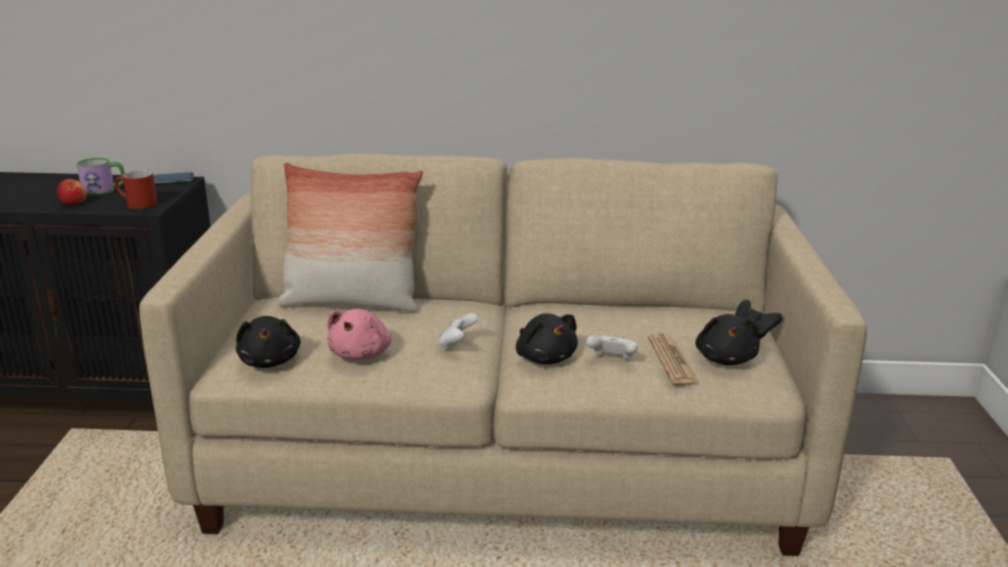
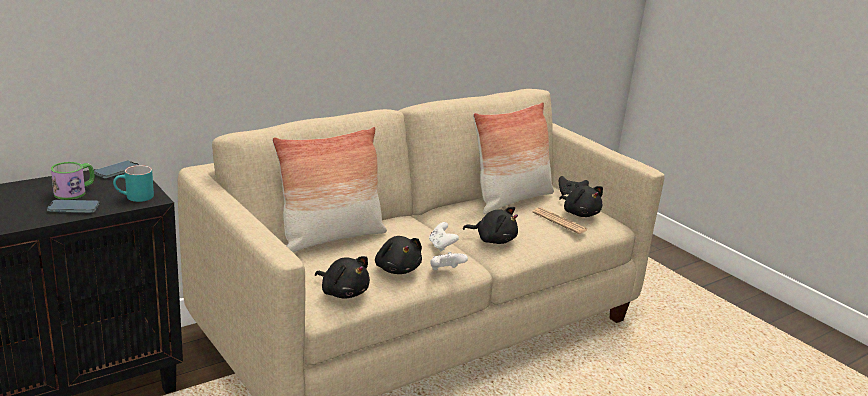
camera: 40 degrees left, 0 degrees up
apple [57,179,87,205] -> phone [47,200,99,213]
red mug [115,170,157,209] -> turquoise mug [113,165,154,202]
pink plush toy [327,309,391,360] -> black plush toy [375,236,422,274]
white game controller [586,335,638,359] -> white game controller moved to [430,252,468,270]
none -> pillow [473,102,554,214]

